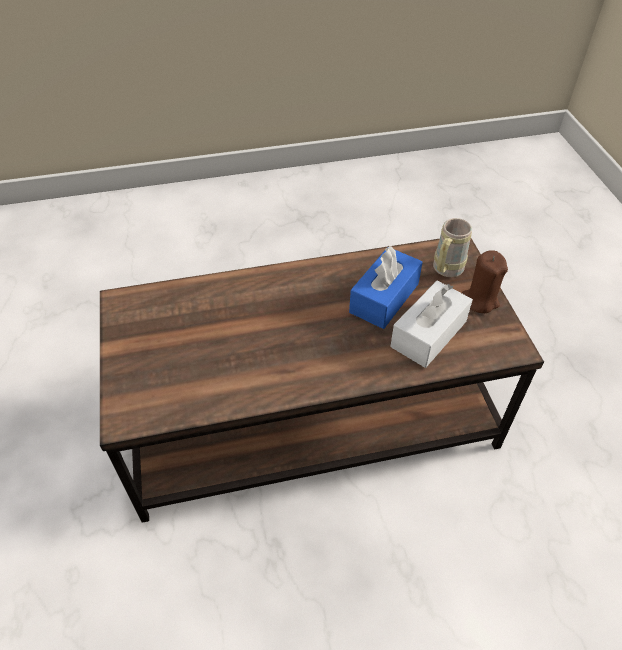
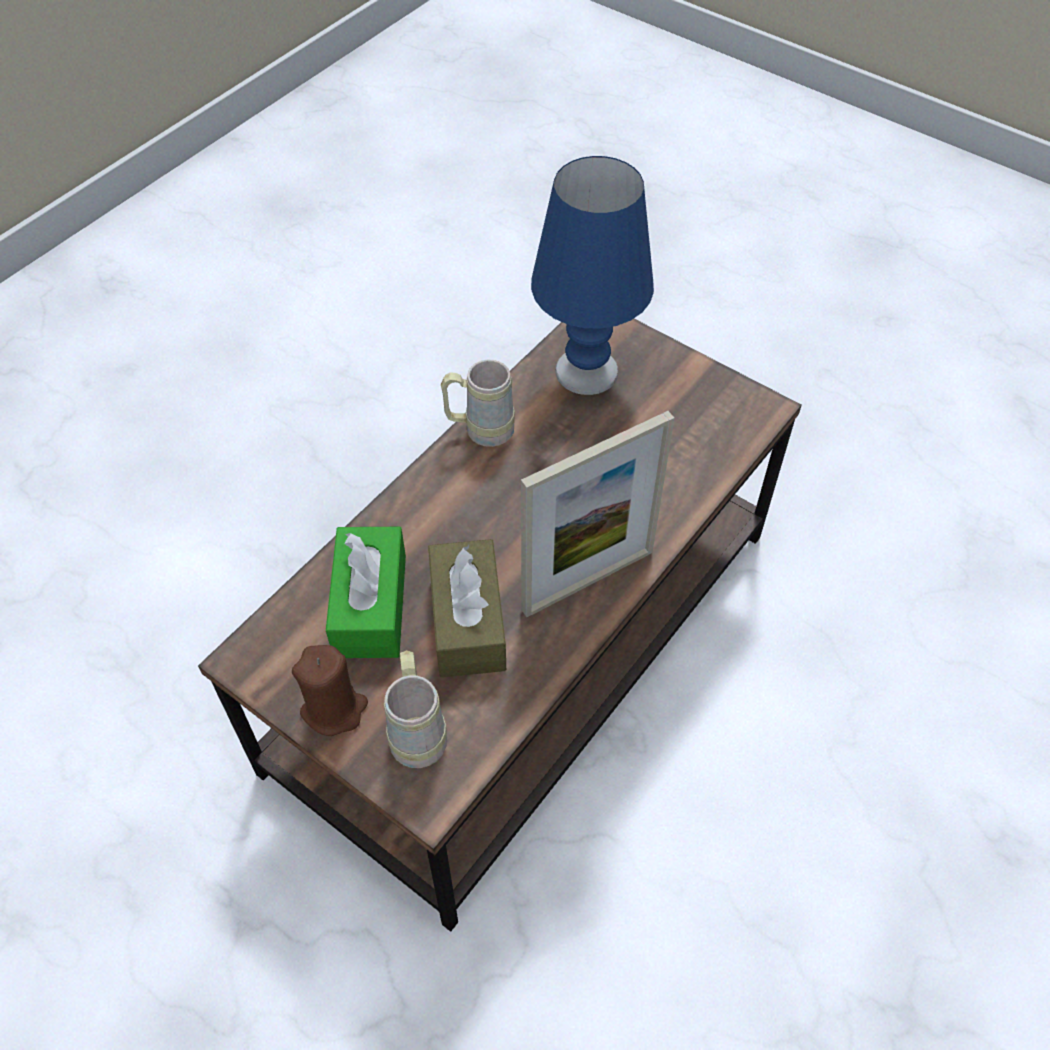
camera: 140 degrees right, 5 degrees up
blue tissue box [349,246,423,329] -> brown tissue box [428,539,506,678]
white tissue box [391,281,473,368] -> green tissue box [326,527,406,658]
none -> beige mug [441,359,515,447]
none -> picture frame [521,411,674,618]
none -> blue table lamp [531,156,654,395]

